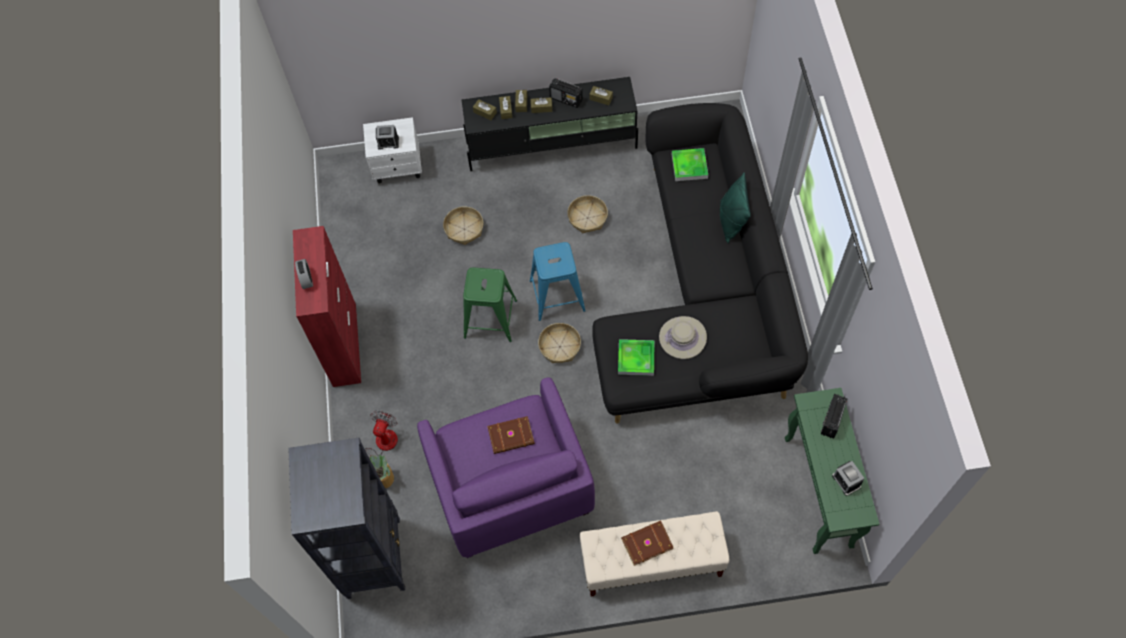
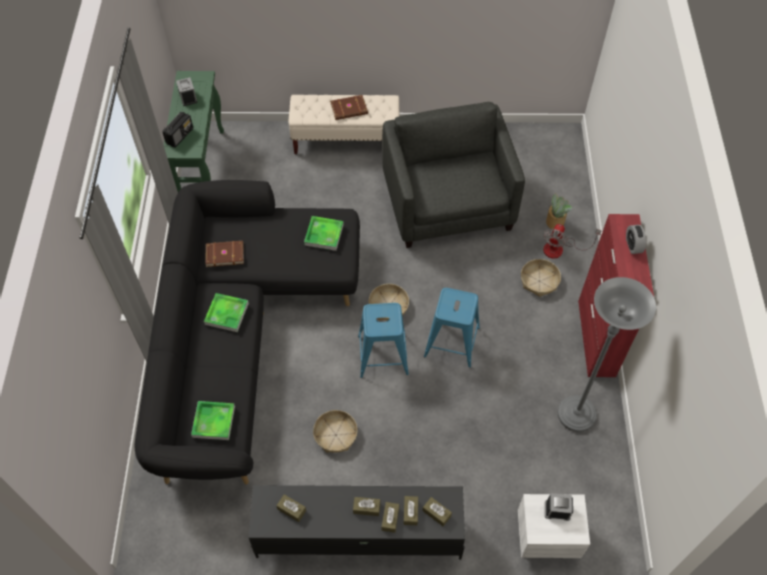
camera: 175 degrees left, 5 degrees down
black bookcase [288,438,405,599] -> none
purple armchair [417,377,595,558] -> grey armchair [382,102,525,248]
basket [443,207,483,245] -> basket moved to [521,259,561,297]
green stool [463,268,517,342] -> blue stool [424,288,480,368]
brown book [487,416,535,454] -> brown book moved to [206,241,244,267]
radio [549,78,583,108] -> none
beige hat [659,316,707,359] -> none
green pillow [720,172,751,243] -> none
none -> tray [204,293,249,332]
none -> grey floor lamp [558,277,656,432]

